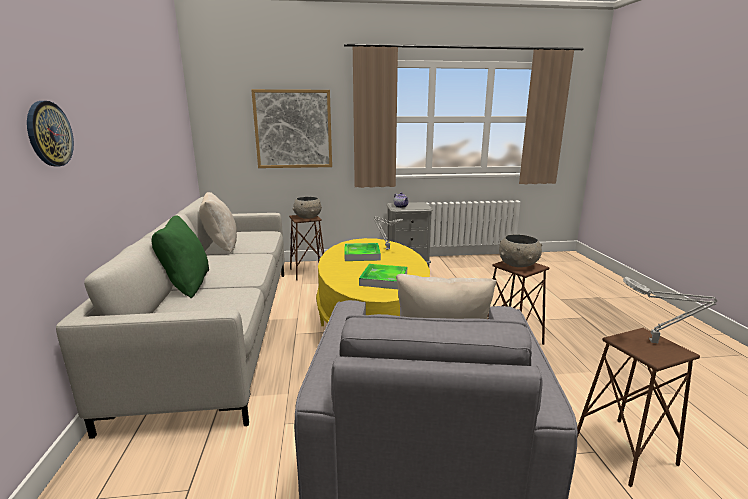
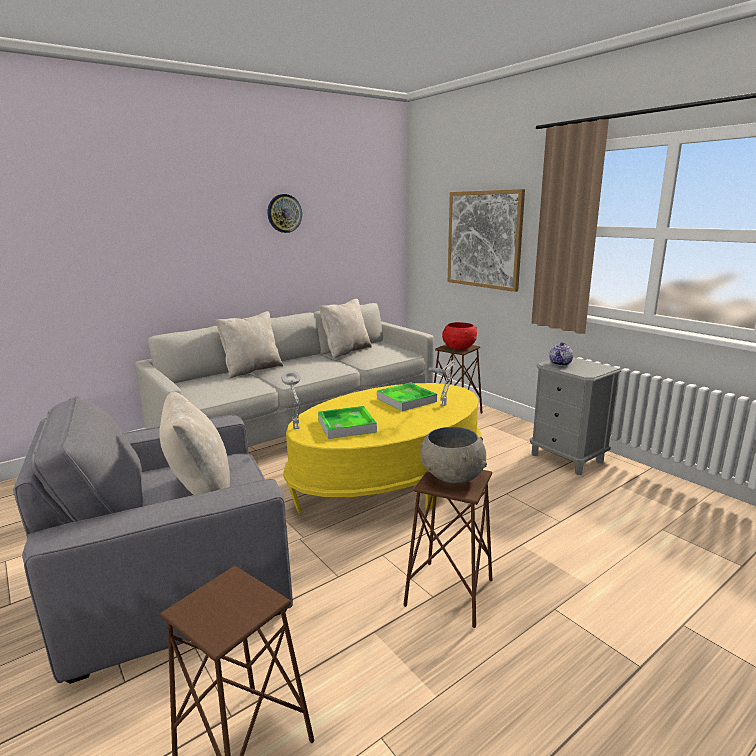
camera: 60 degrees right, 0 degrees up
wall clock [27,101,74,166] -> wall clock moved to [268,194,302,233]
green pillow [152,216,209,298] -> beige pillow [215,311,283,378]
grey bowl [293,197,322,219] -> red bowl [442,322,477,350]
grey table lamp [623,277,717,343] -> grey table lamp moved to [281,371,301,429]

